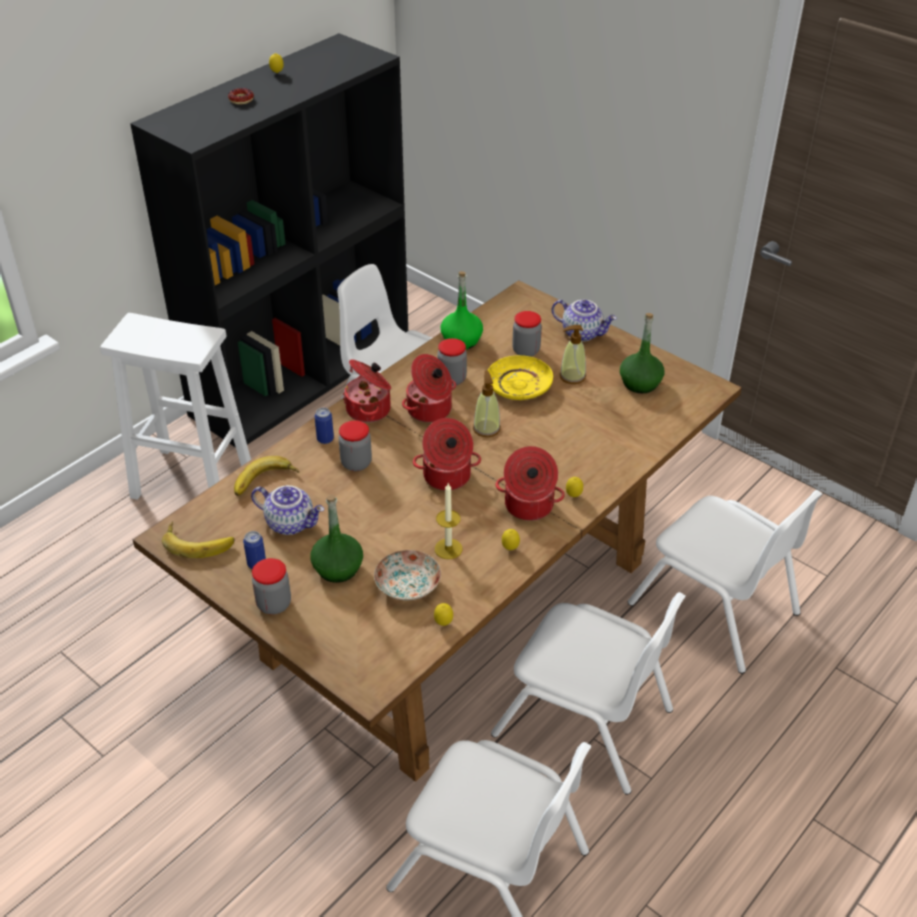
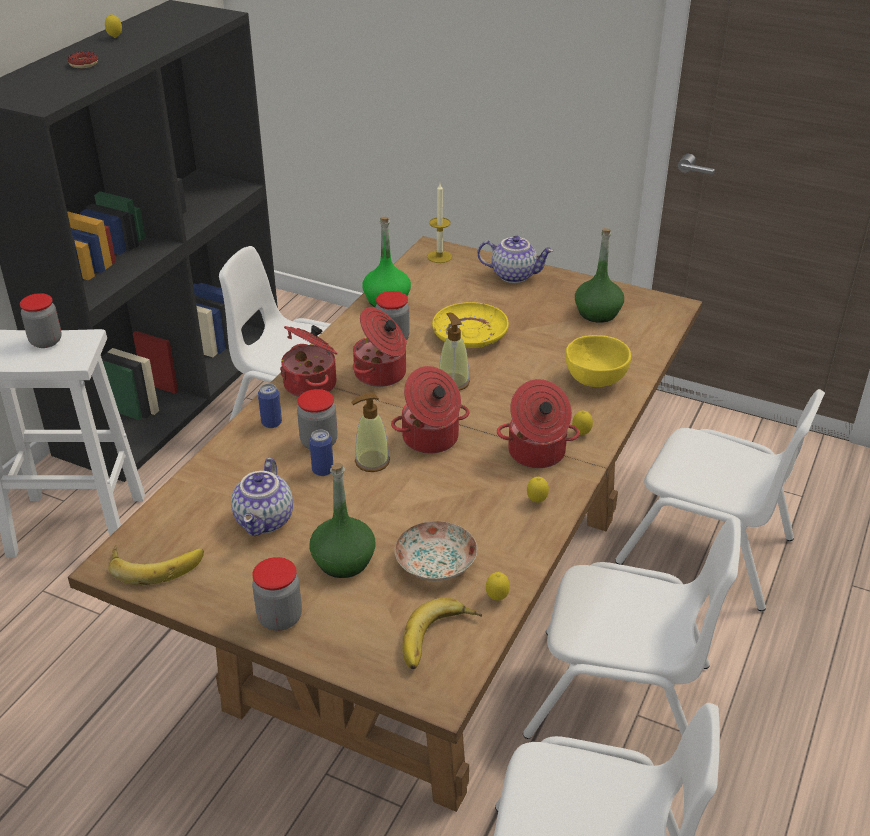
camera: 15 degrees left, 5 degrees down
banana [234,456,299,496] -> banana moved to [402,598,482,669]
can [243,531,266,569] -> can moved to [309,430,333,476]
teapot [251,485,324,535] -> teapot turned 90 degrees clockwise [231,458,293,536]
candle [435,483,462,559] -> candle moved to [427,183,452,263]
jar [512,311,542,357] -> jar moved to [20,293,61,348]
soap dispenser [560,325,586,384] -> soap dispenser moved to [351,392,390,472]
none -> yellow bowl [565,335,631,387]

